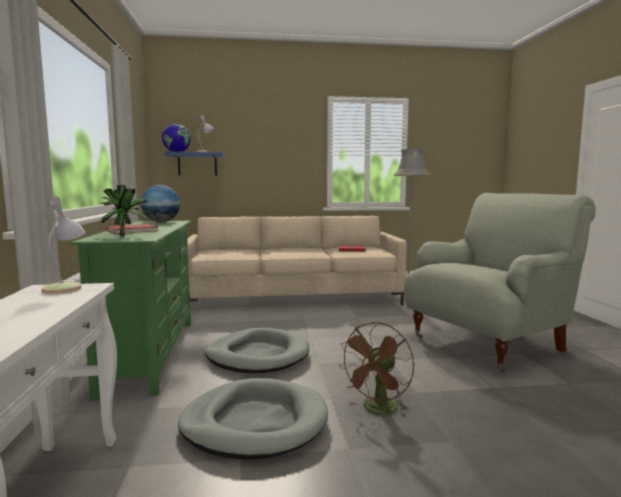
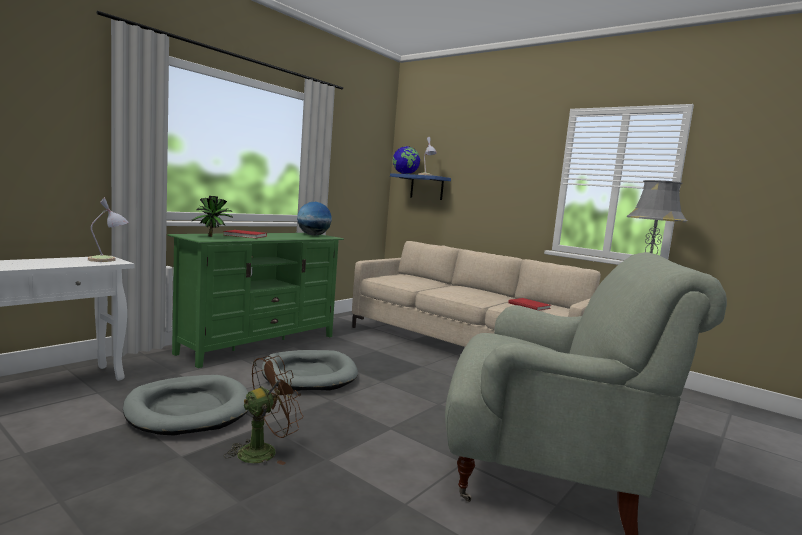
camera: 45 degrees right, 0 degrees up
brown fan [338,322,414,417] -> brown fan turned 150 degrees clockwise [224,356,304,465]

